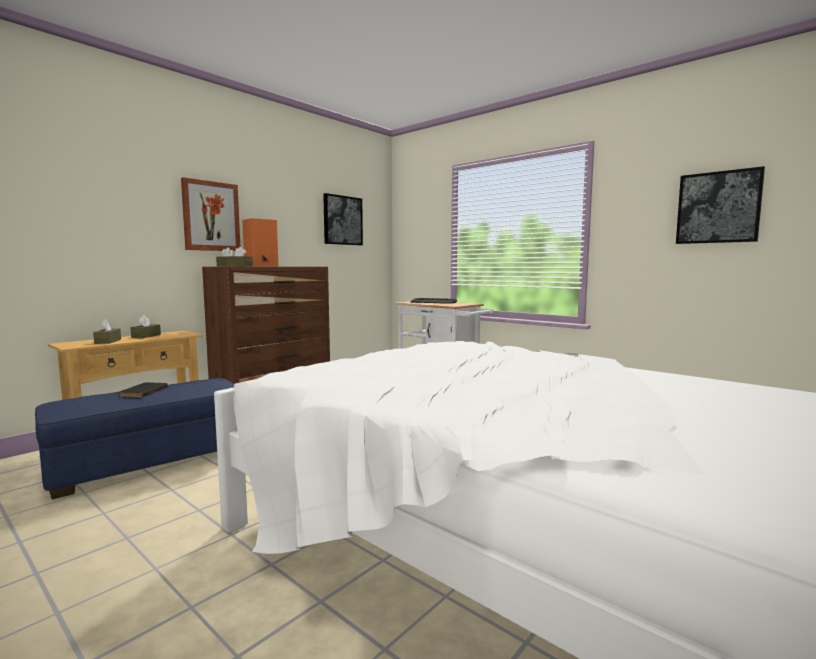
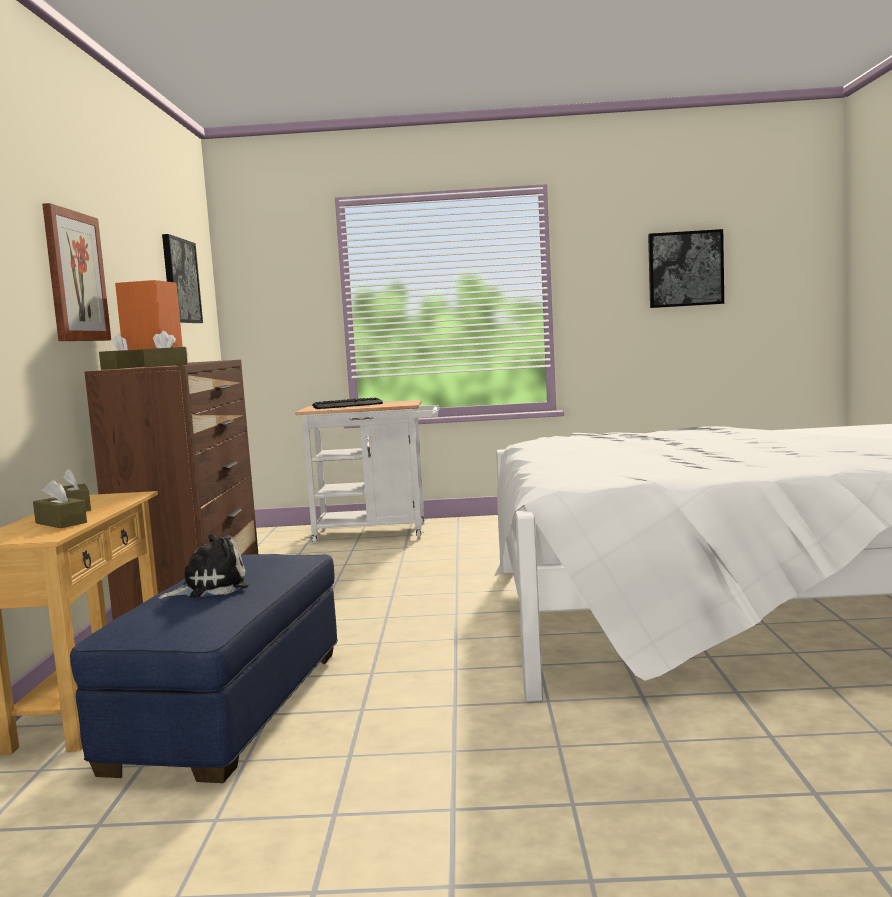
camera: 40 degrees left, 0 degrees up
black book [119,382,168,397] -> plush toy [158,534,248,599]

